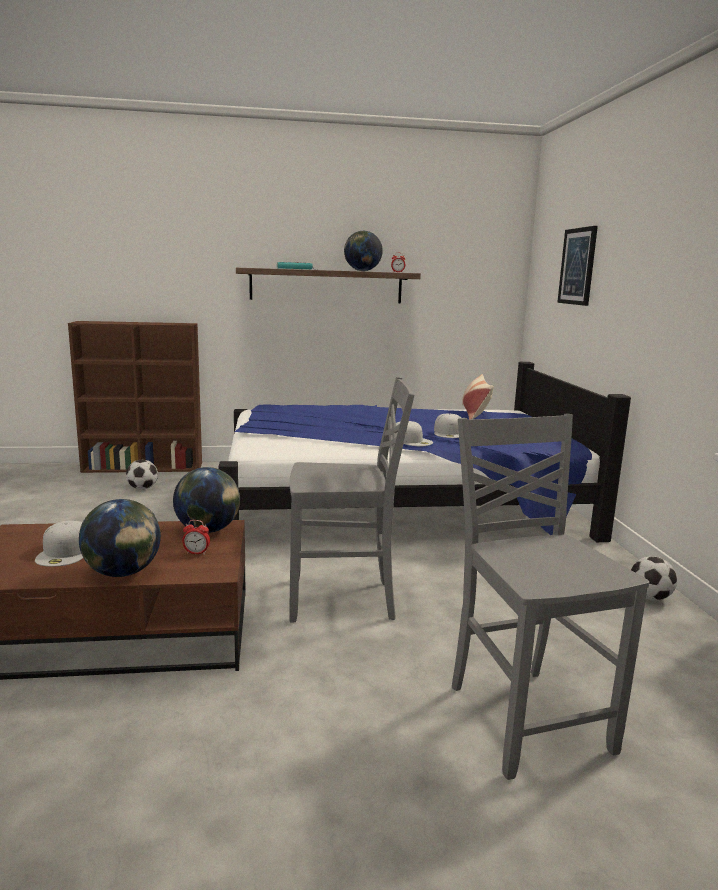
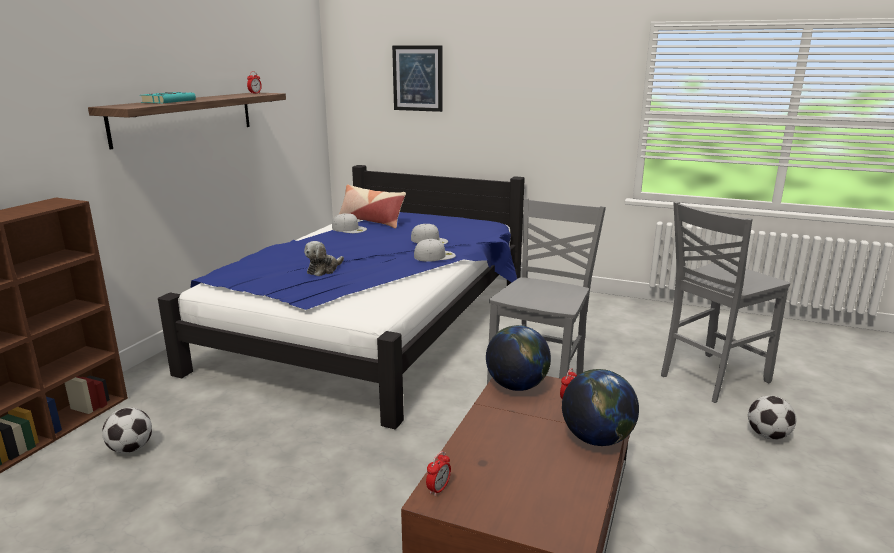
camera: 60 degrees left, 5 degrees up
white cap [35,520,83,567] -> white cap moved to [332,213,367,233]
globe [344,231,383,271] -> none
grey chair [452,414,649,780] -> grey chair turned 45 degrees counterclockwise [661,202,790,403]
football [631,556,677,600] -> football moved to [748,396,797,440]
none -> plush toy [304,241,344,276]
none -> alarm clock [426,451,451,496]

